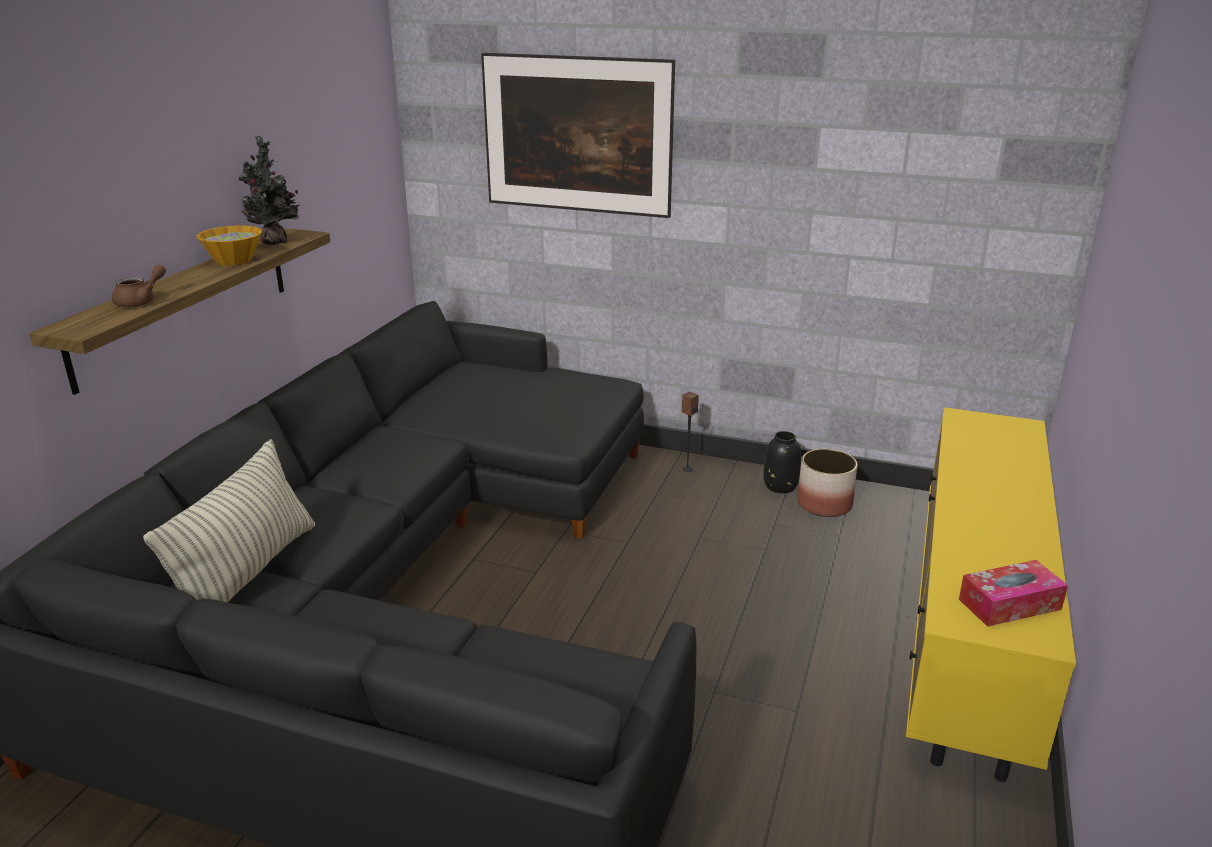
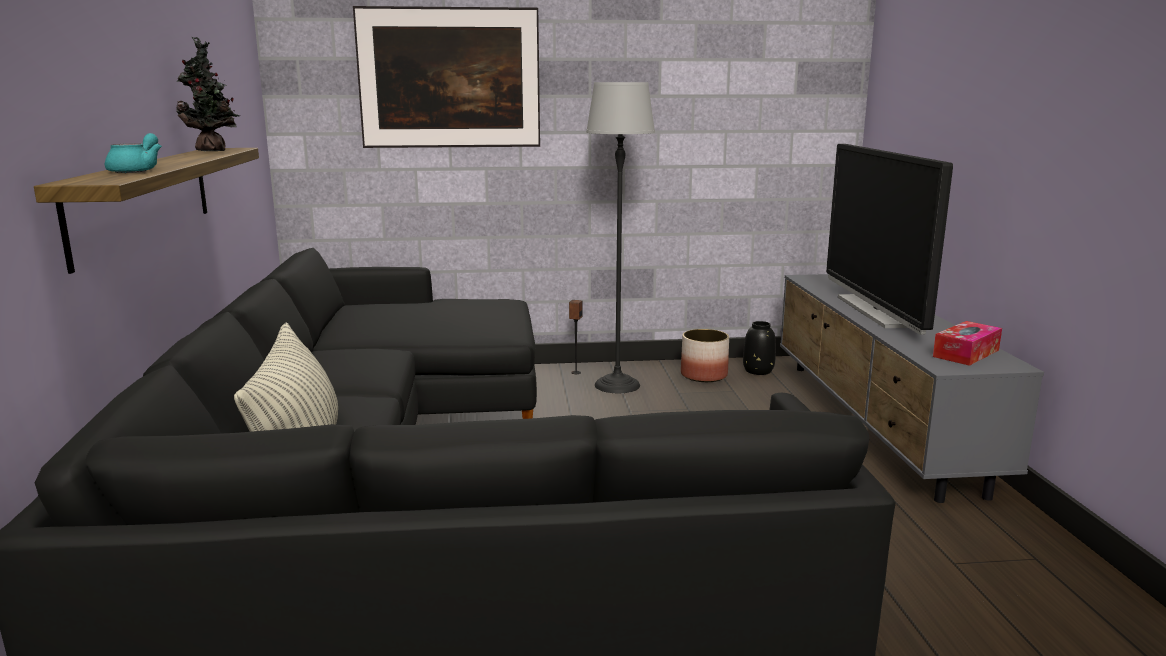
camera: 25 degrees left, 10 degrees down
brown teapot [112,264,166,307] -> turquoise teapot [105,133,162,173]
bowl [196,225,262,265] -> none
black vase [763,431,802,493] -> black vase moved to [743,321,776,375]
yellow tv stand [906,407,1076,782] -> grey tv stand [780,274,1044,503]
none -> floor lamp [586,82,655,393]
none -> television [826,144,953,335]

